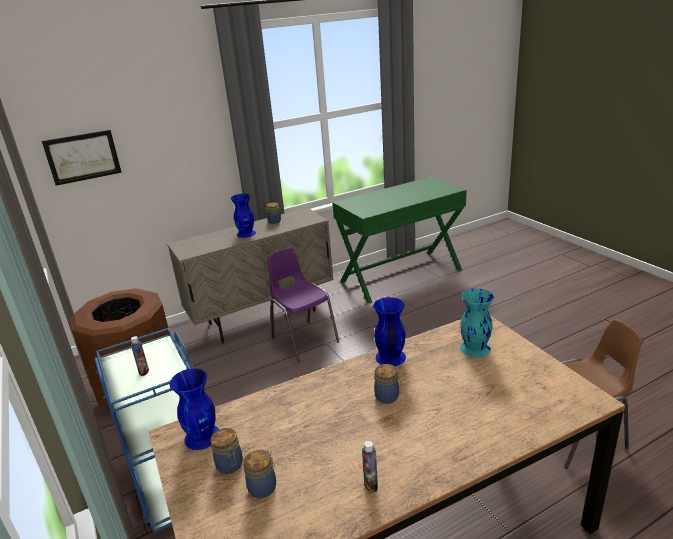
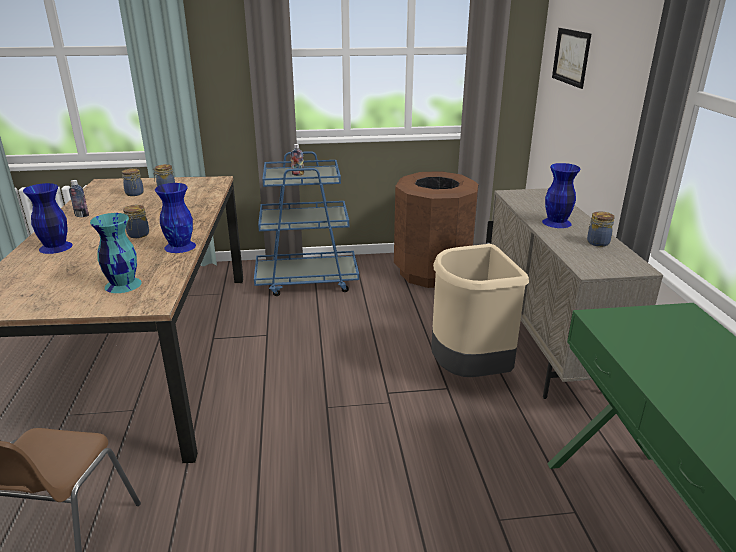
camera: 110 degrees right, 0 degrees up
blue vase [170,368,219,450] -> blue vase moved to [23,183,73,254]
purple chair [267,248,339,362] -> beige trash can [431,244,529,377]

